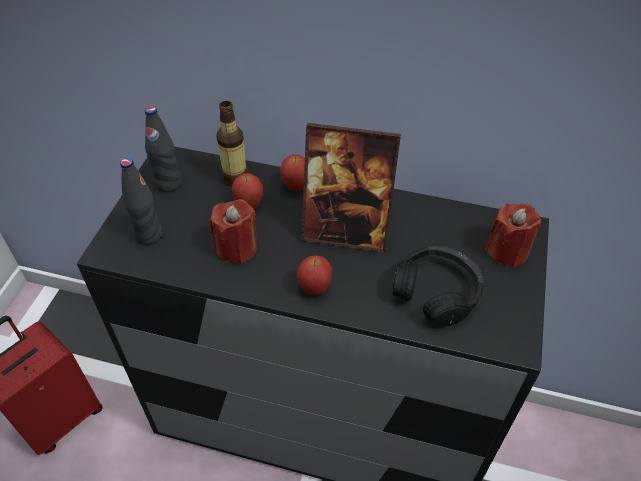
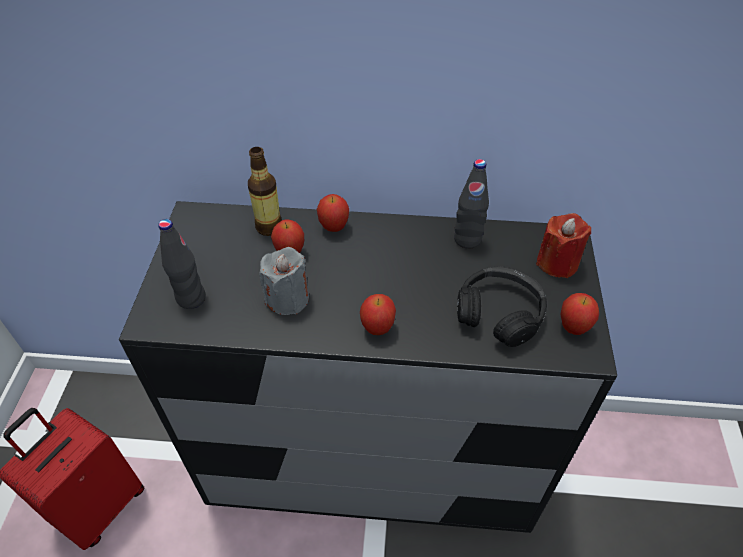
camera: 10 degrees left, 0 degrees up
black bottle [145,106,181,192] -> black bottle moved to [454,159,489,249]
red candle [210,199,257,264] -> grey candle [259,247,309,315]
picture frame [301,123,401,253] -> none
none -> apple [560,293,599,335]

